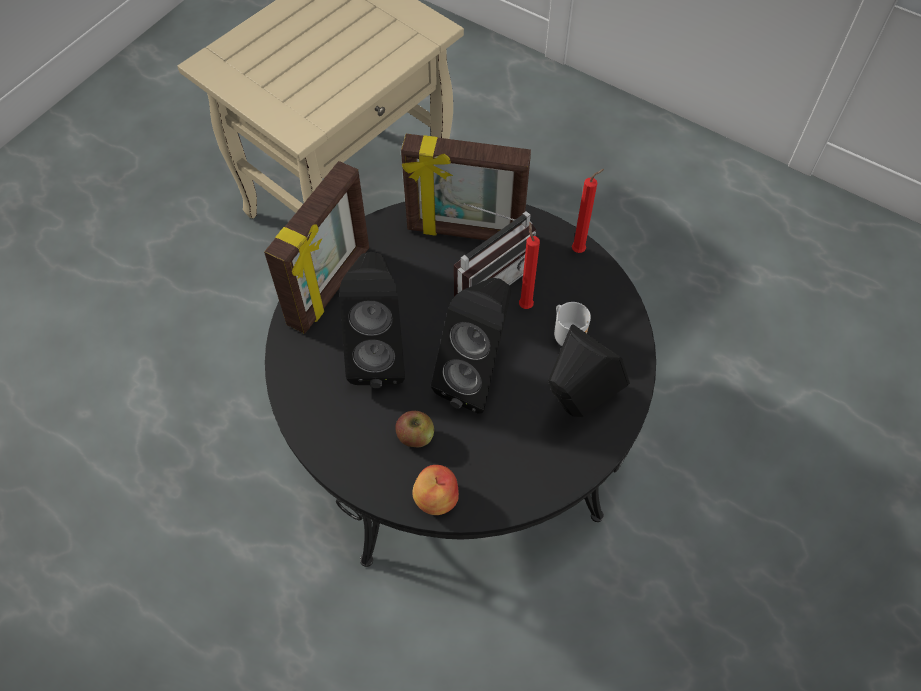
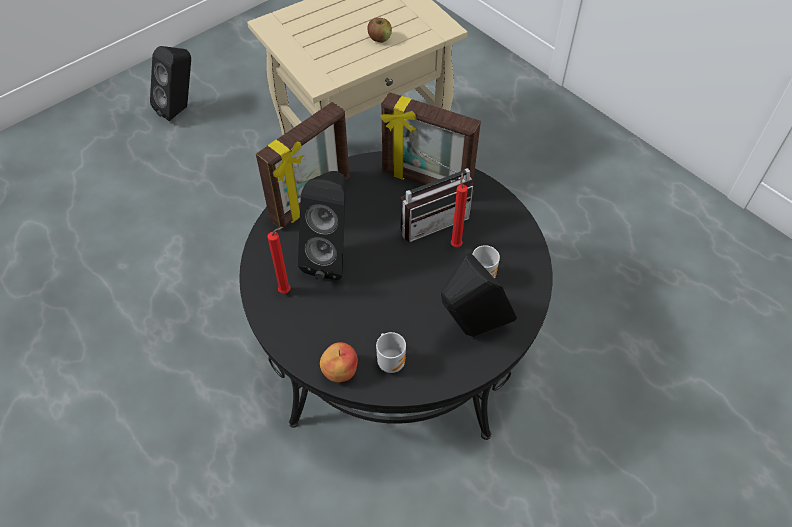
camera: 15 degrees right, 5 degrees down
apple [395,411,434,447] -> apple moved to [367,18,392,43]
black speaker [431,278,511,414] -> black speaker moved to [150,46,191,121]
red candle [572,169,604,253] -> red candle moved to [267,227,291,294]
none -> mug [376,332,406,373]

